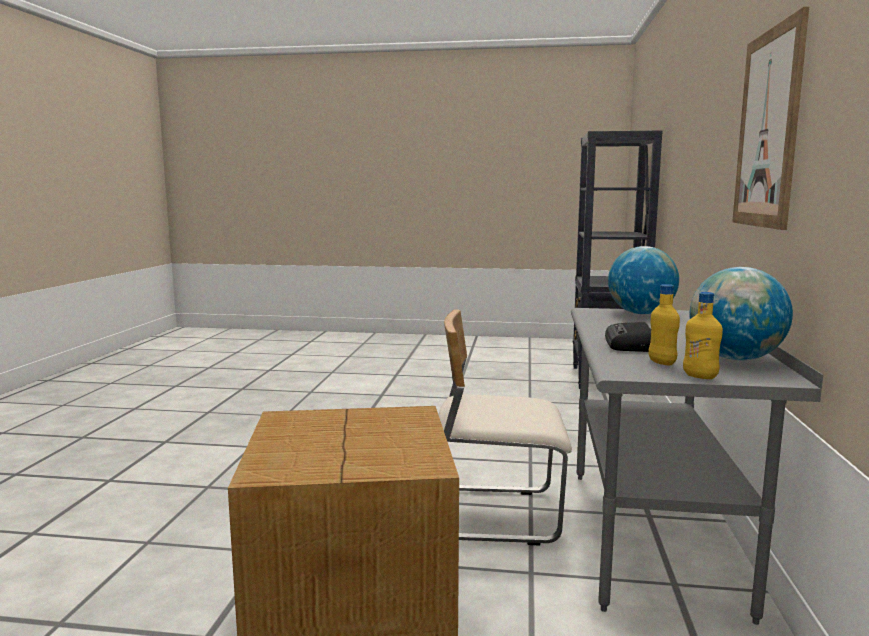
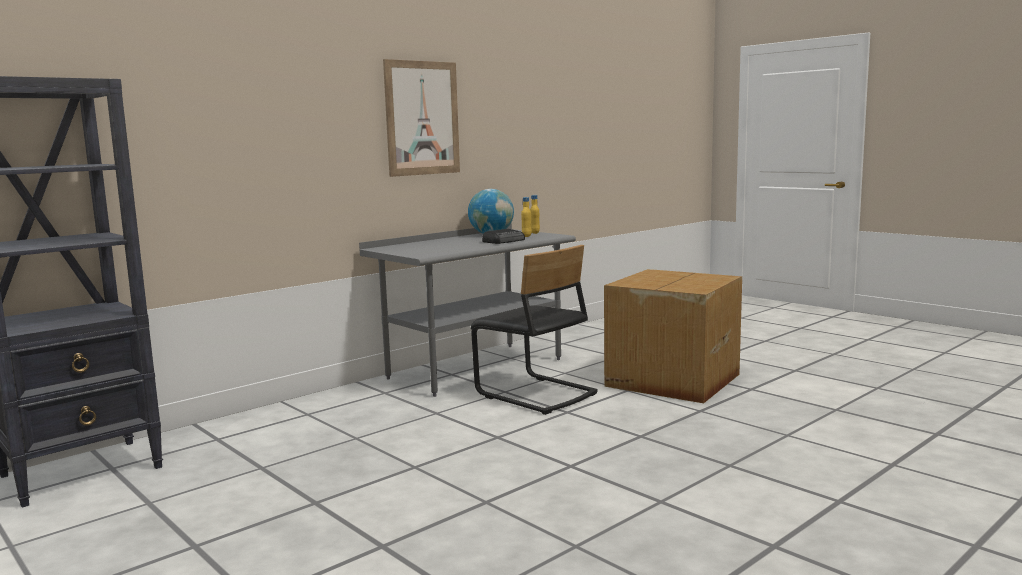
camera: 140 degrees left, 0 degrees up
beige chair [438,310,572,545] -> black chair [471,245,598,415]
globe [608,246,679,314] -> none

